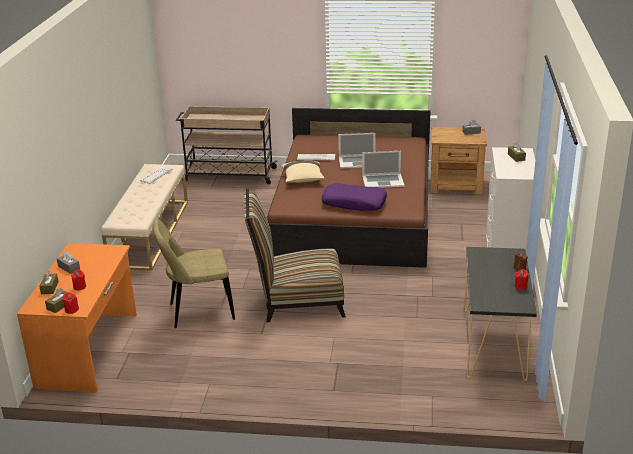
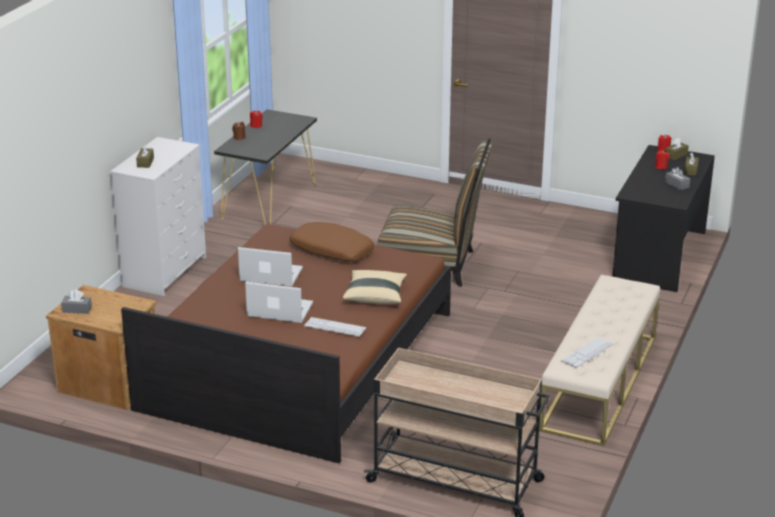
camera: 165 degrees left, 0 degrees up
orange desk [17,243,137,393] -> black desk [612,145,715,292]
beige chair [153,219,235,328] -> none
purple pillow [322,183,387,211] -> brown pillow [289,222,374,262]

